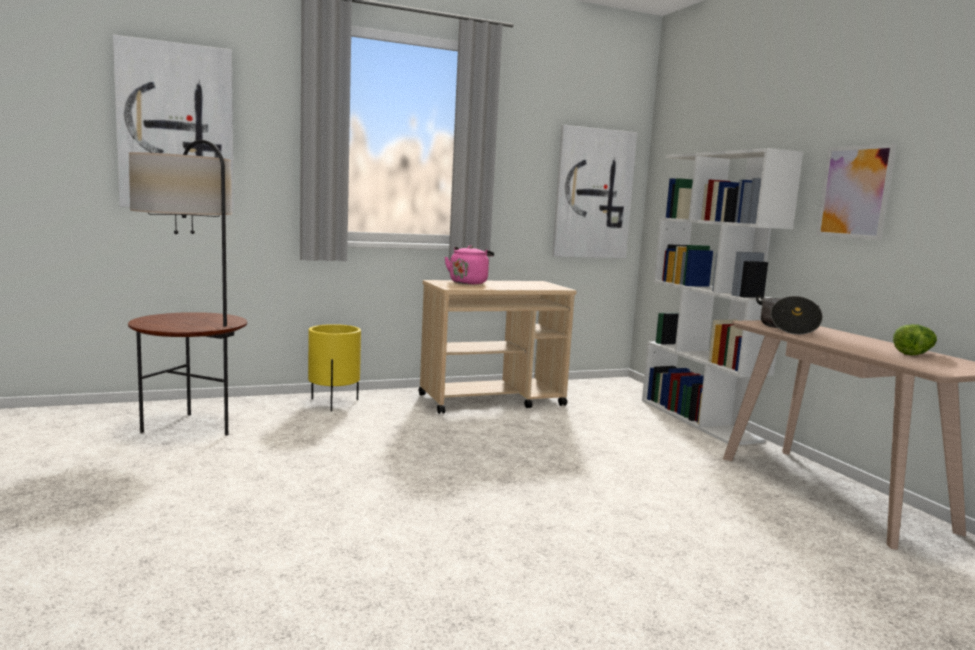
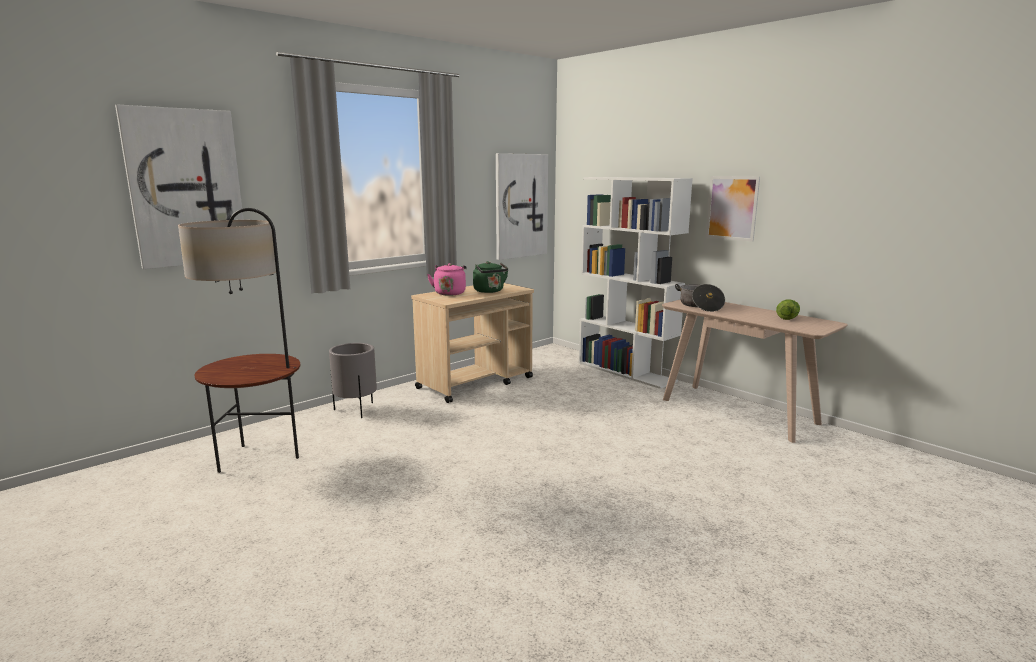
camera: 20 degrees left, 5 degrees up
yellow planter [308,324,361,412] -> grey planter [329,343,377,418]
none -> green kettle [473,261,508,293]

